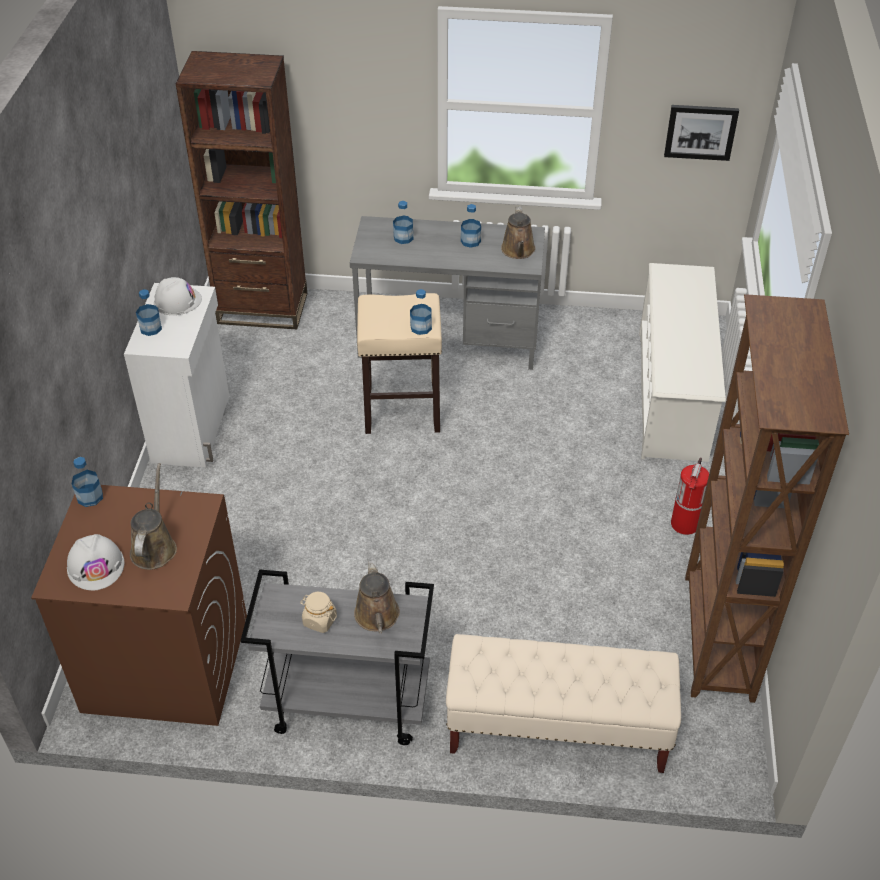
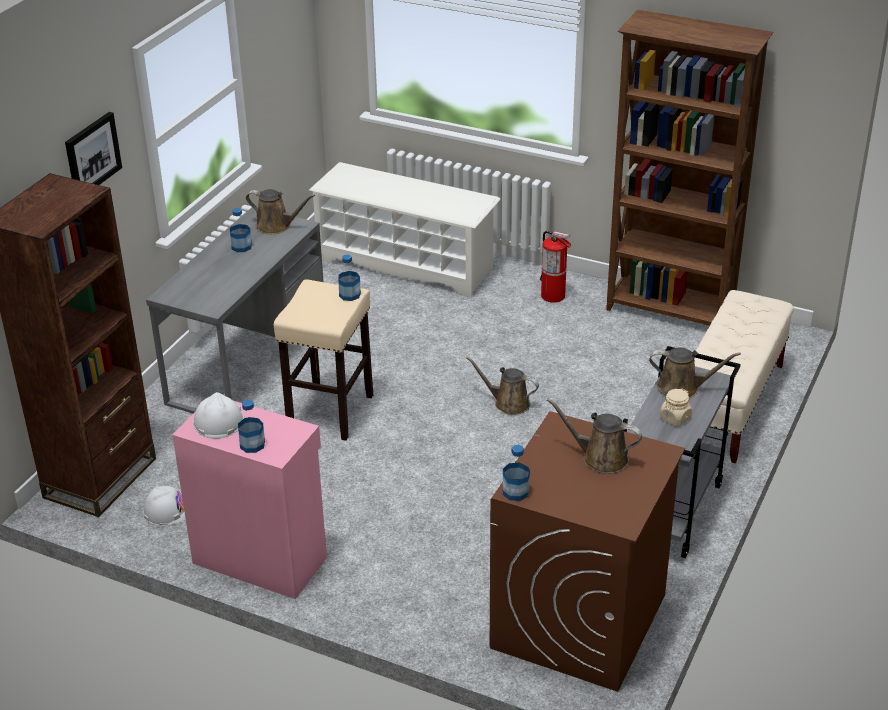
camera: 70 degrees left, 10 degrees down
white hard hat [67,534,125,590] -> white hard hat moved to [143,486,186,526]
white cabinet [124,283,229,467] -> pink cabinet [172,394,327,599]
bottle [393,201,413,244] -> none
picture [664,105,739,161] -> picture moved to [65,112,122,185]
none -> brown watering can [466,356,539,415]

